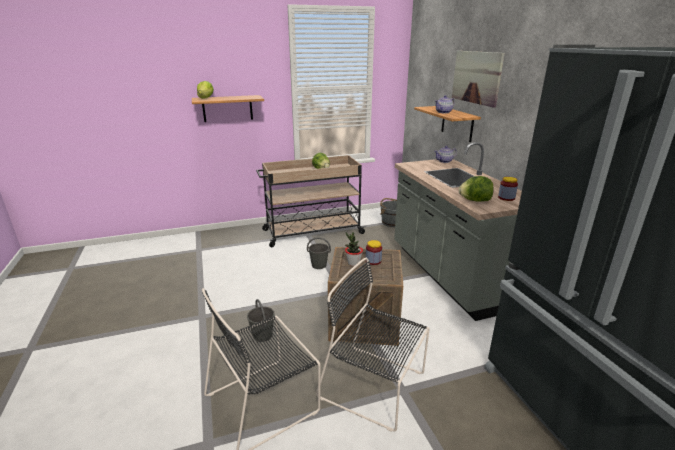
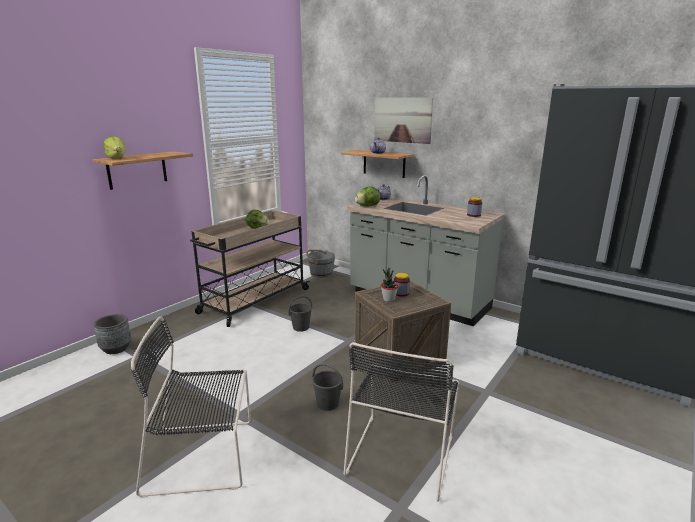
camera: 35 degrees left, 5 degrees down
black chair [316,258,430,432] -> black chair moved to [131,316,251,498]
lettuce [459,176,494,202] -> lettuce moved to [355,186,380,206]
none -> grey planter [94,314,131,354]

